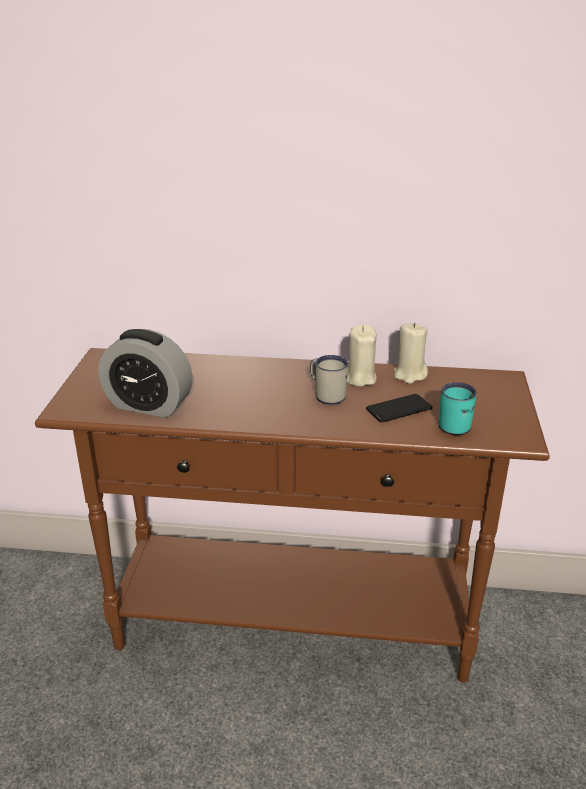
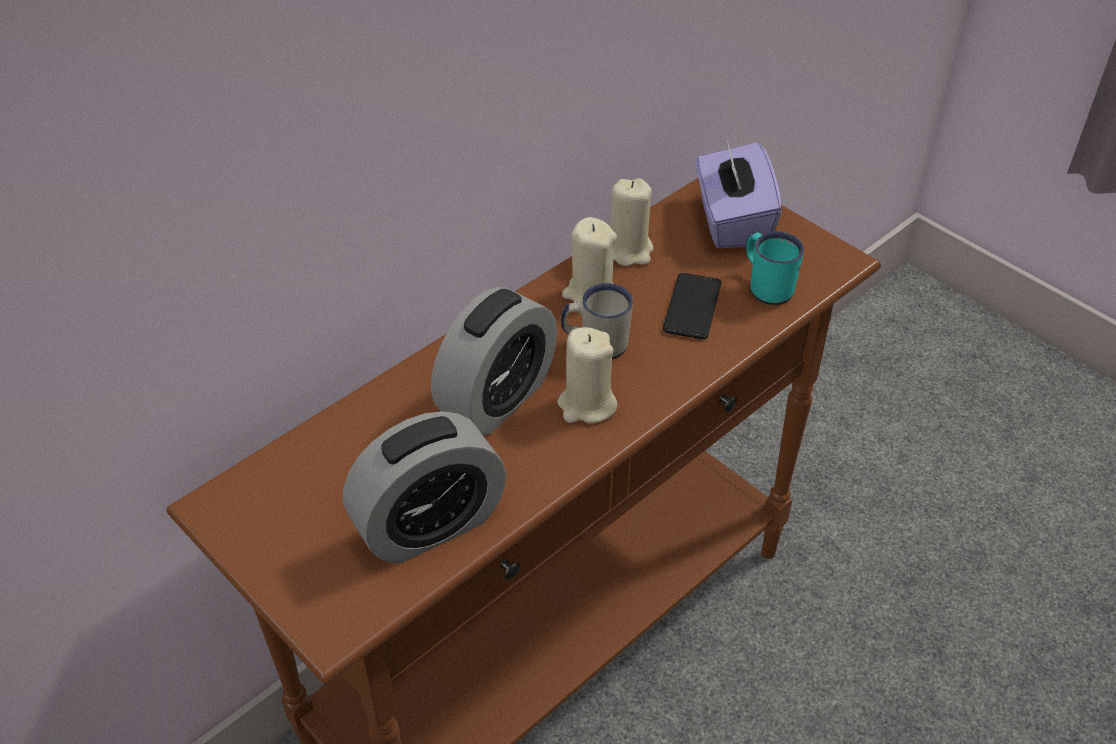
camera: 50 degrees left, 15 degrees up
none -> alarm clock [431,287,557,435]
none -> beige candle [558,327,618,424]
none -> purple tissue box [696,140,782,248]

